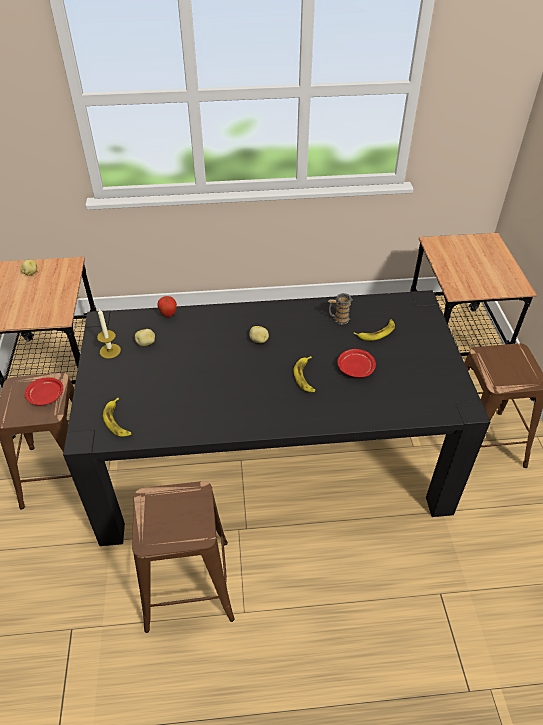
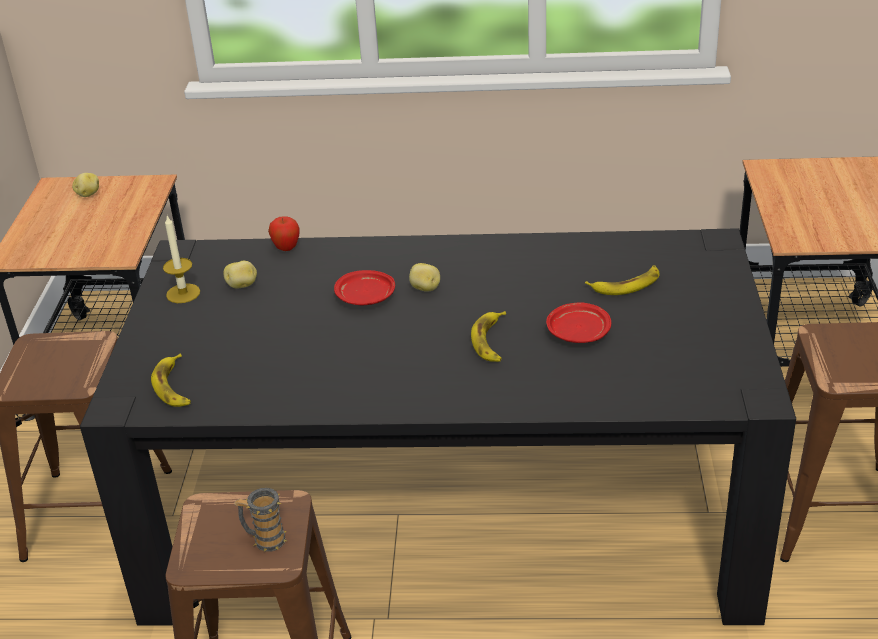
camera: 10 degrees right, 10 degrees down
red plate [25,377,63,405] -> red plate moved to [334,270,395,305]
mug [328,293,352,325] -> mug moved to [234,488,287,552]

